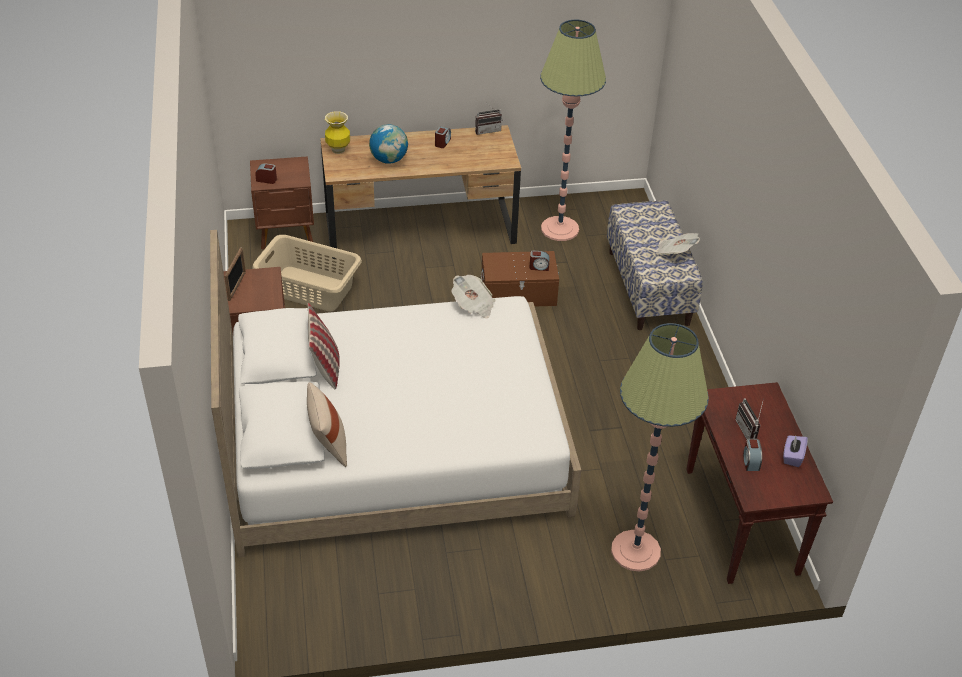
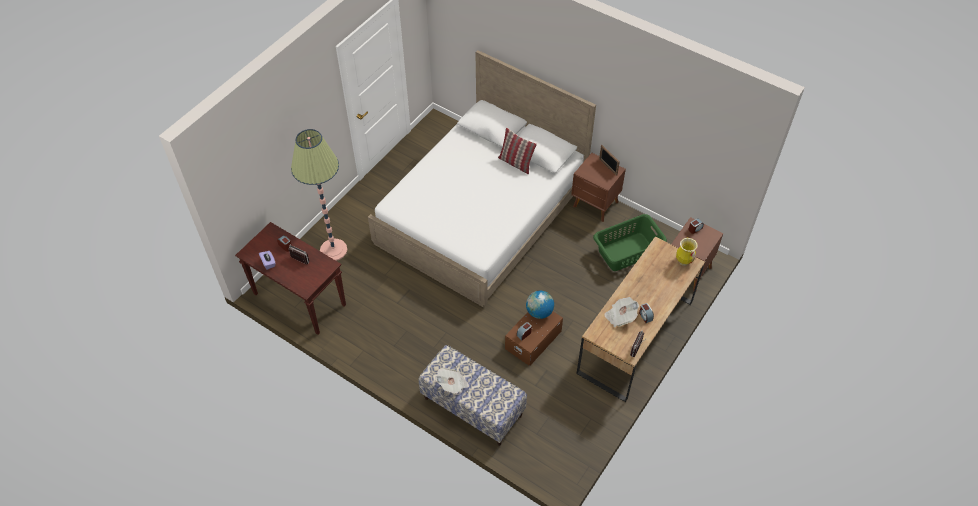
camera: 135 degrees right, 10 degrees up
beige laundry basket [252,235,362,311] -> green laundry basket [593,214,667,271]
beige pillow [307,382,347,467] -> none
globe [369,124,408,164] -> globe moved to [526,291,554,319]
newspaper [451,275,495,318] -> newspaper moved to [604,297,639,327]
floor lamp [540,20,606,241] -> none

